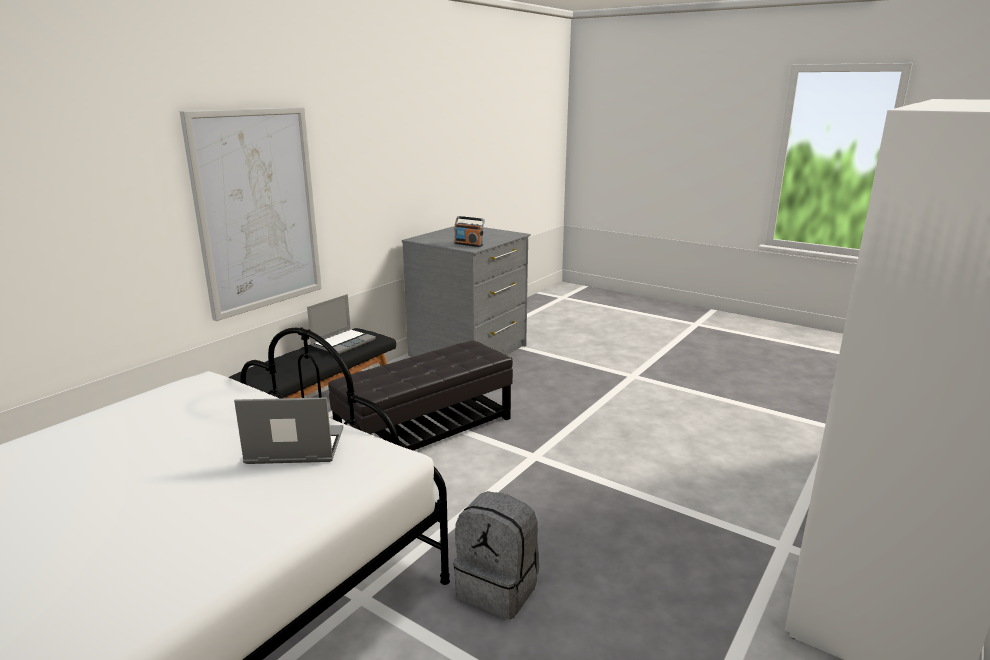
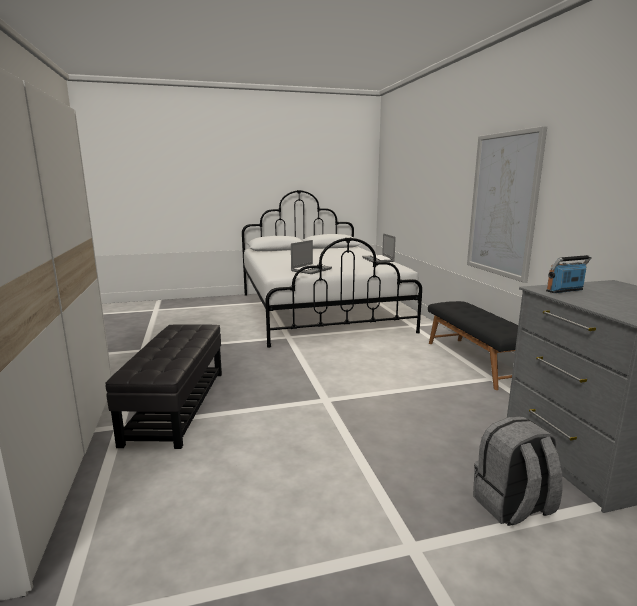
camera: 130 degrees right, 5 degrees down
laptop [307,294,376,354] -> laptop moved to [362,233,396,263]
black ottoman [328,340,513,451] -> black ottoman moved to [105,324,222,449]
grey backpack [453,491,539,619] -> grey backpack moved to [473,416,563,526]

